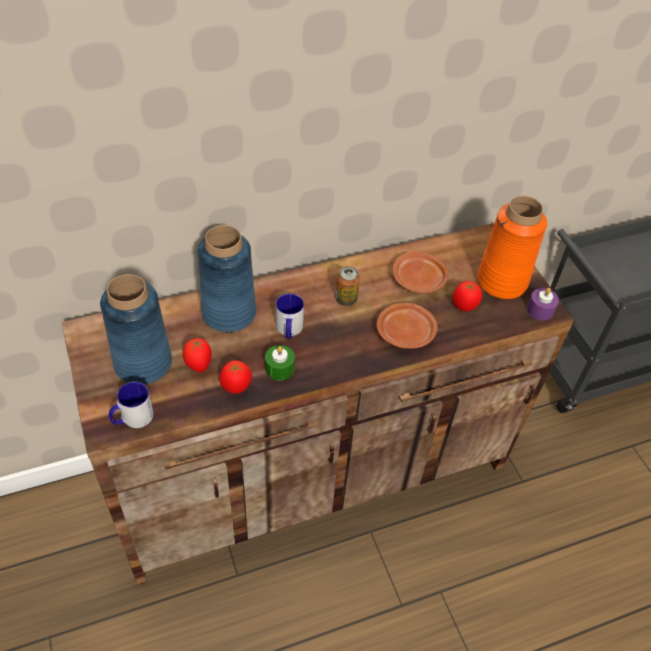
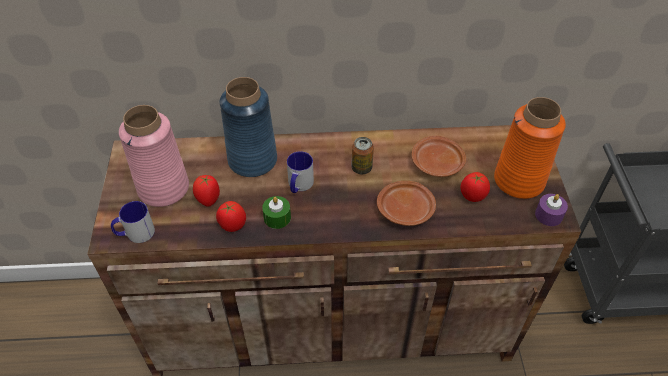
camera: 20 degrees right, 0 degrees up
blue vase [100,274,172,385] -> pink vase [119,105,189,207]

